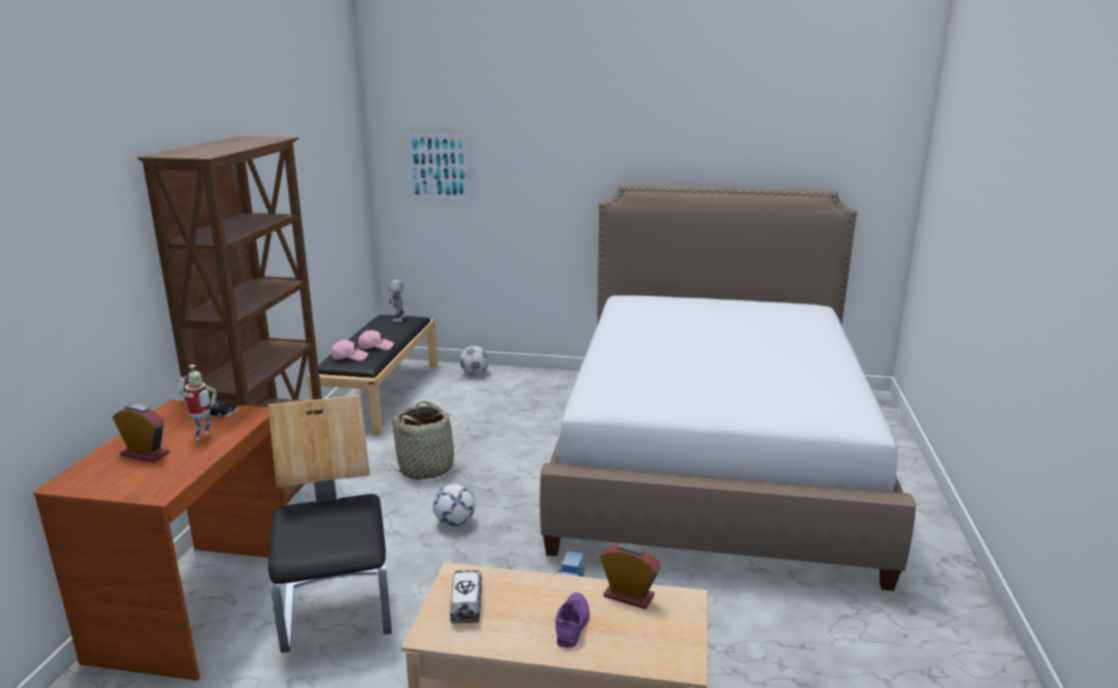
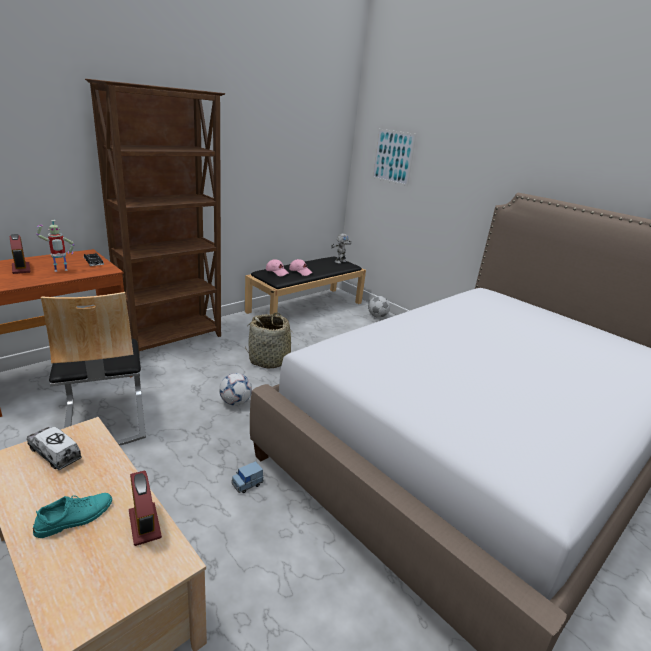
camera: 35 degrees right, 5 degrees up
chair [268,395,392,653] -> chair turned 135 degrees clockwise [41,292,146,446]
toy truck [450,570,482,623] -> toy truck turned 90 degrees counterclockwise [27,427,82,470]
purple shoe [555,592,590,648] -> turquoise shoe [33,493,112,538]

